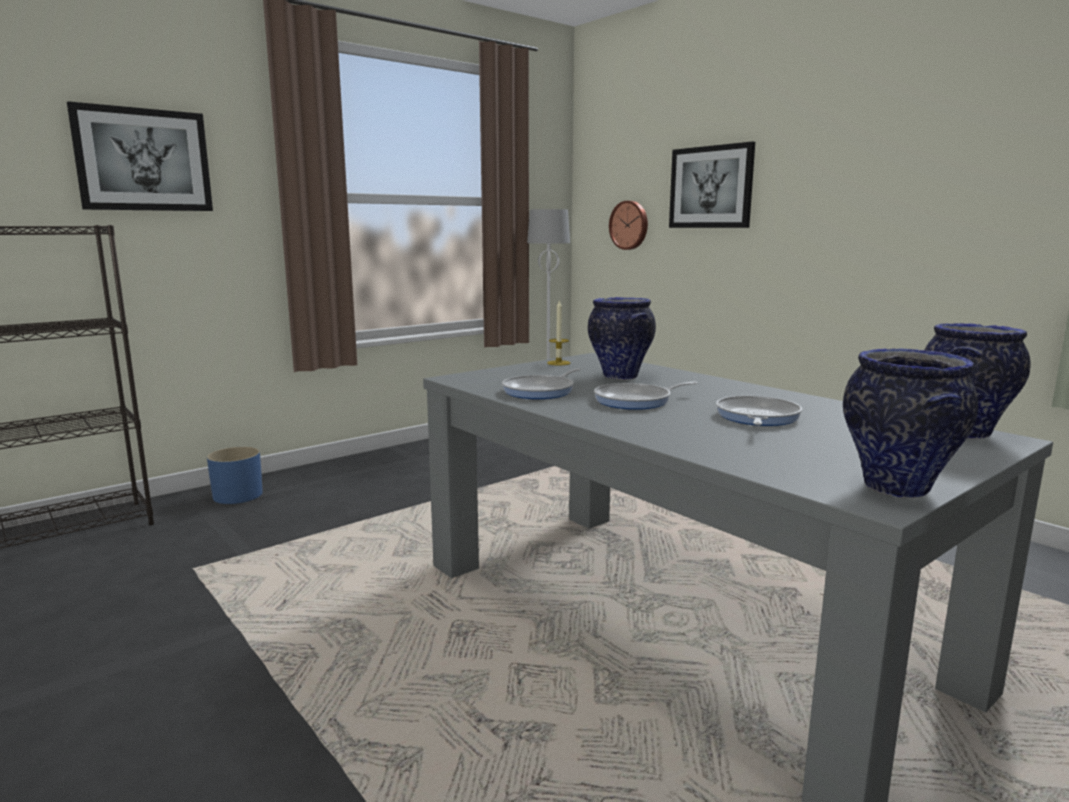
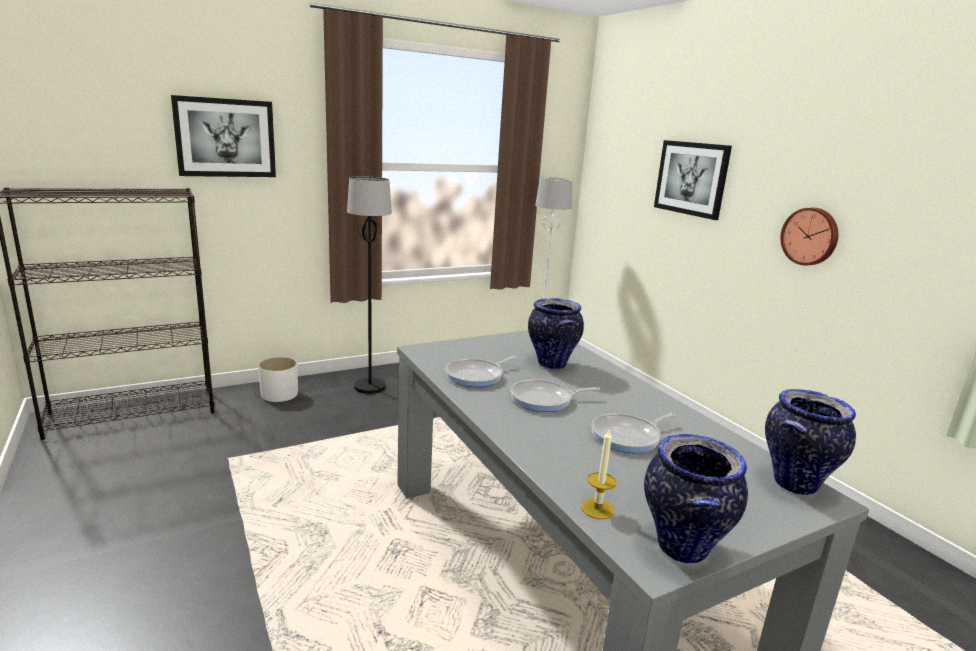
camera: 10 degrees right, 5 degrees up
blue planter [207,447,263,504] -> white planter [258,357,298,402]
candle [547,299,570,365] -> candle moved to [581,428,616,519]
wall clock [609,201,648,250] -> wall clock moved to [780,208,838,265]
frying pan [716,396,802,426] -> frying pan turned 150 degrees counterclockwise [591,413,676,453]
none -> black floor lamp [347,176,392,394]

